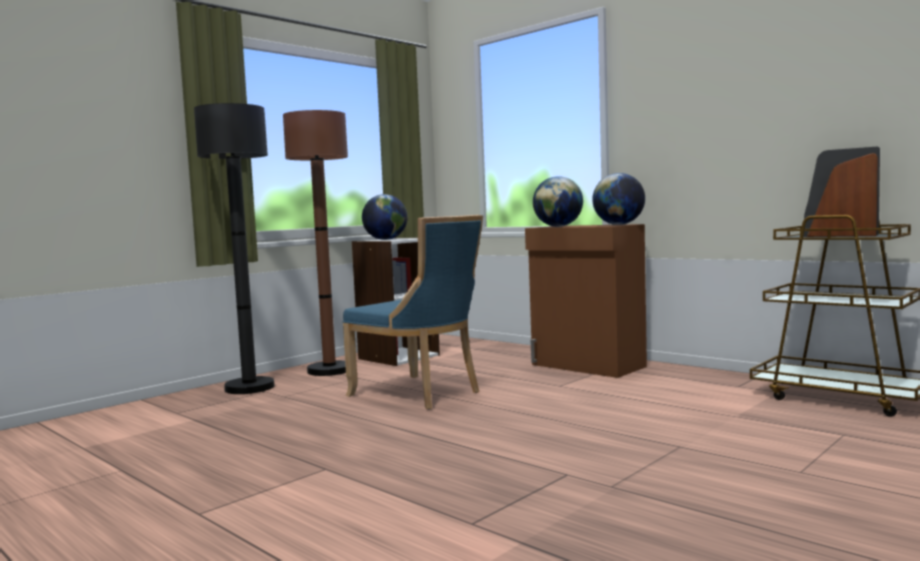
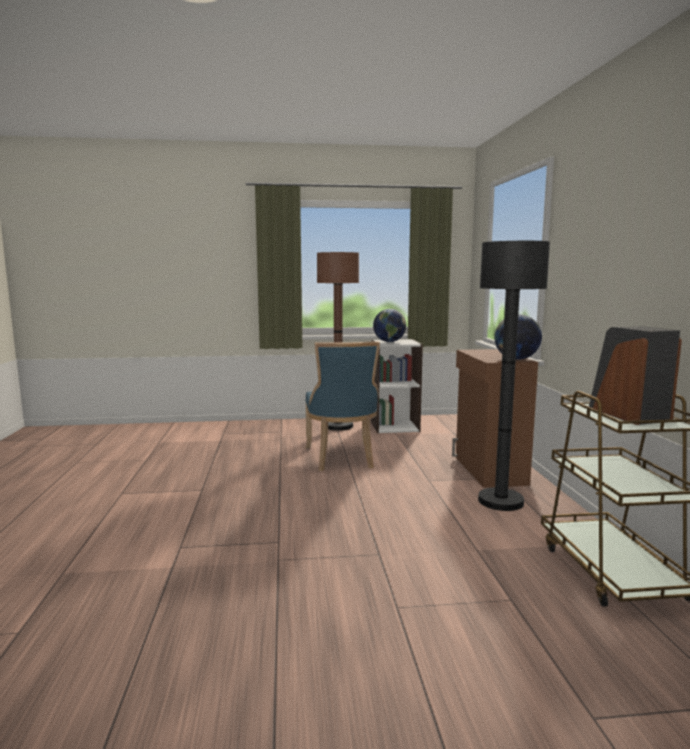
camera: 40 degrees right, 5 degrees up
black floor lamp [194,103,275,394] -> black floor lamp moved to [478,241,550,511]
globe [533,176,583,227] -> none

